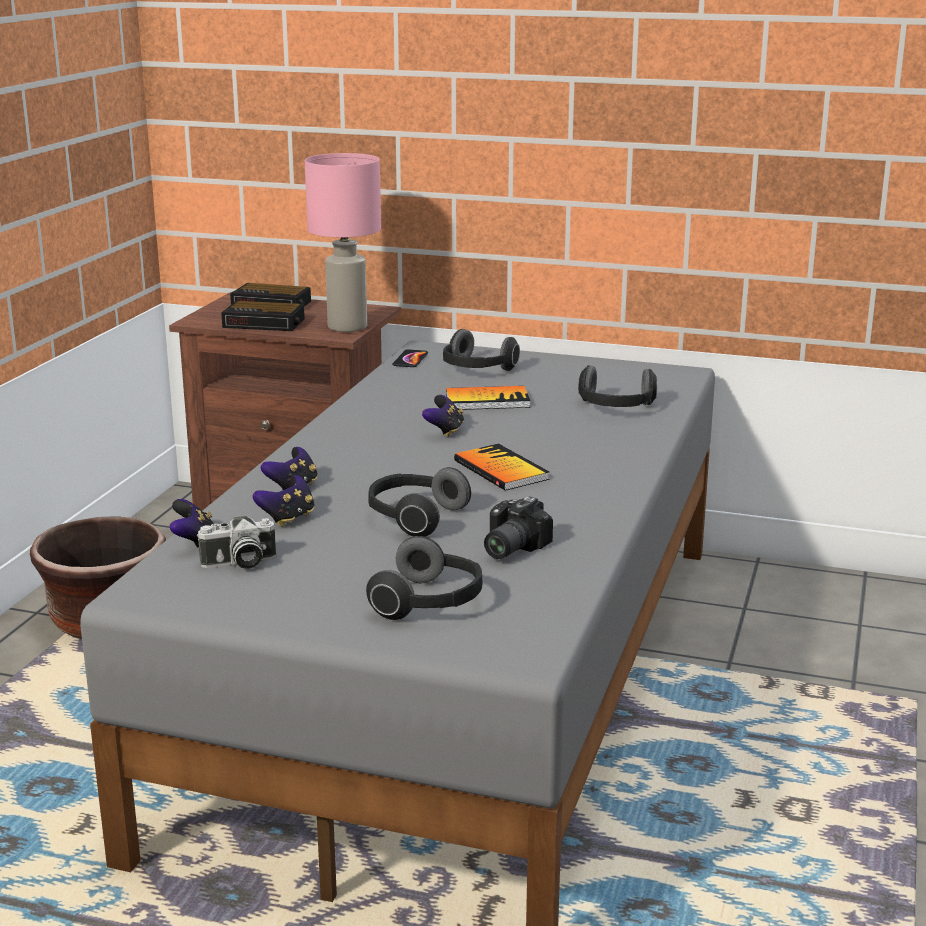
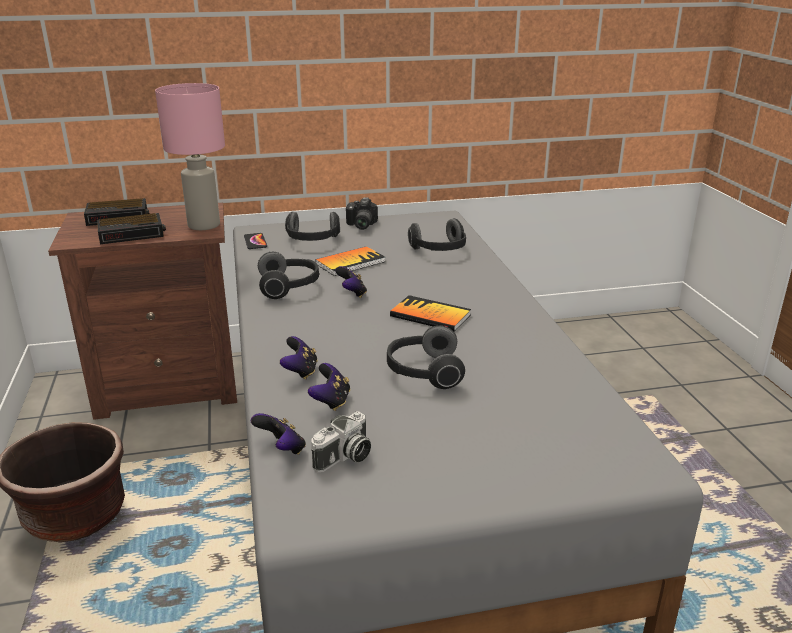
camera: 30 degrees left, 5 degrees up
headphones [366,536,482,620] -> headphones moved to [258,252,319,299]
camera [484,496,553,559] -> camera moved to [346,198,378,230]

